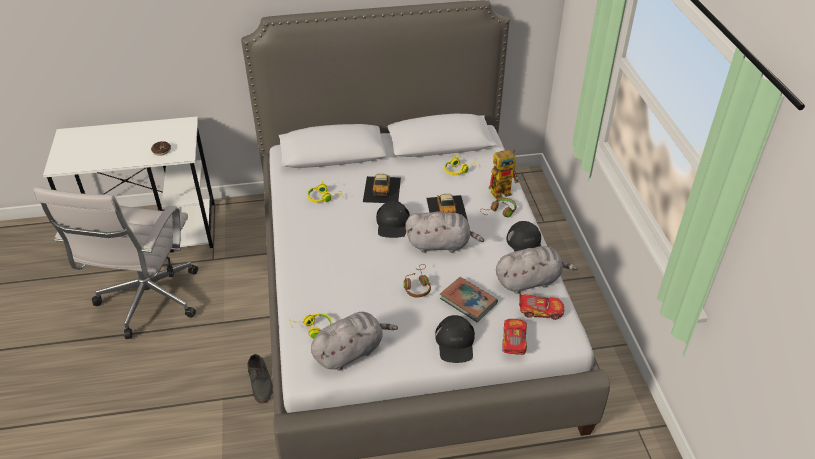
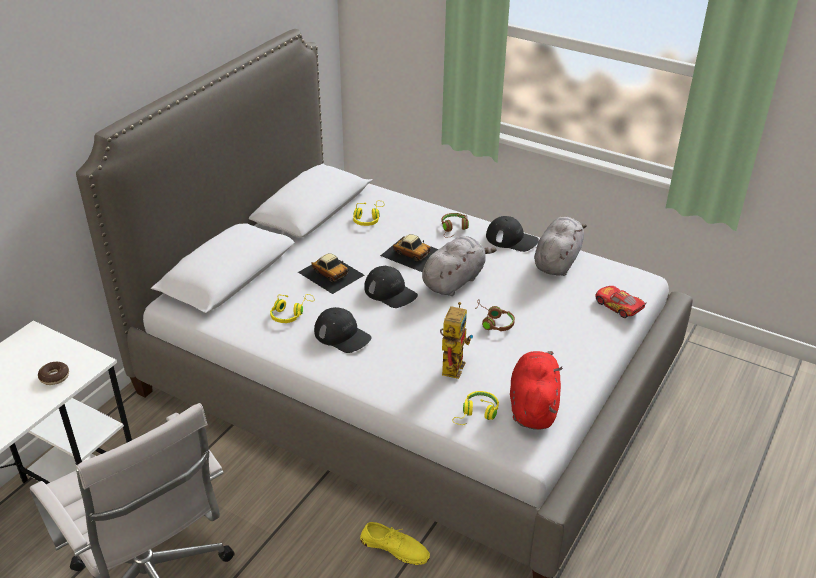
camera: 50 degrees left, 5 degrees down
grey shoe [248,354,273,403] -> yellow shoe [360,522,430,565]
grey plush toy [311,312,398,371] -> red plush toy [510,351,563,430]
black cap [435,315,475,363] -> black cap moved to [314,307,372,353]
book [440,277,498,322] -> none
toy robot [489,149,519,199] -> toy robot moved to [440,302,473,379]
toy car [519,293,564,320] -> none

